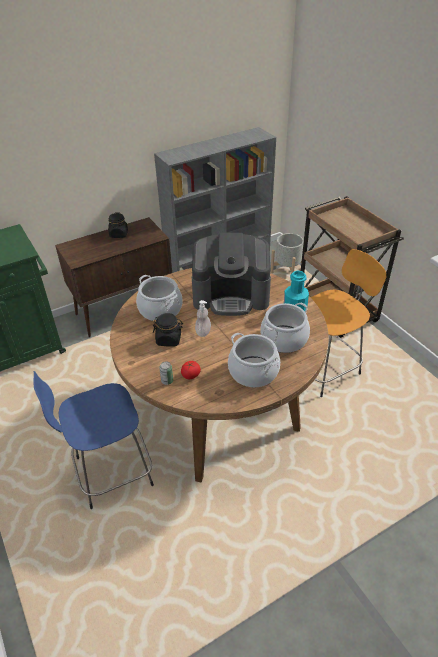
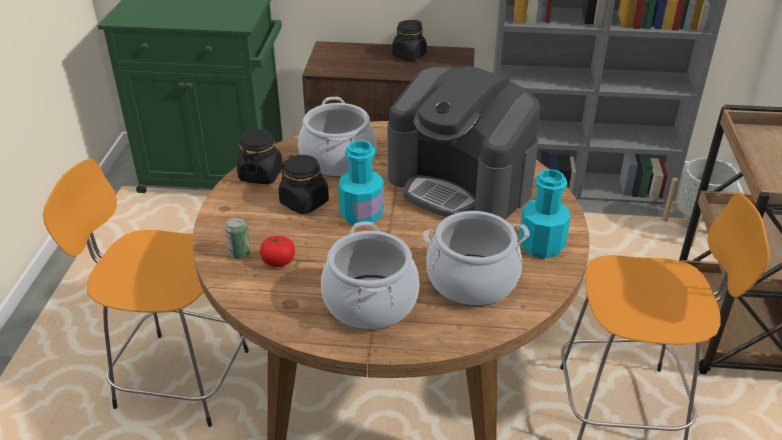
camera: 35 degrees right, 5 degrees down
blue stool [33,371,154,509] -> orange stool [43,158,249,427]
soap dispenser [195,300,211,337] -> turquoise bottle [338,140,384,224]
none -> black jar [237,129,283,184]

